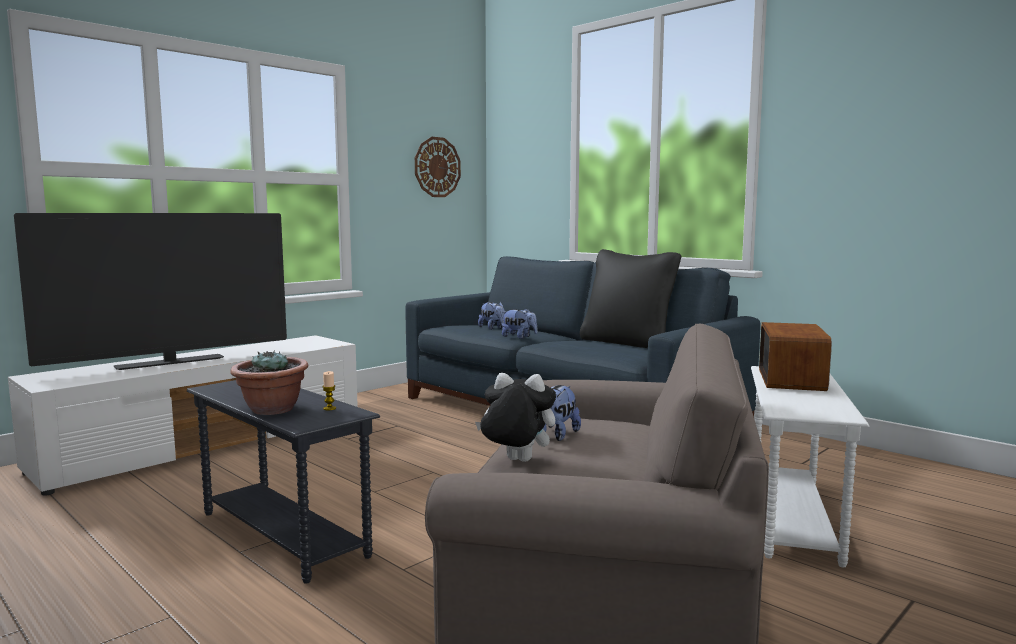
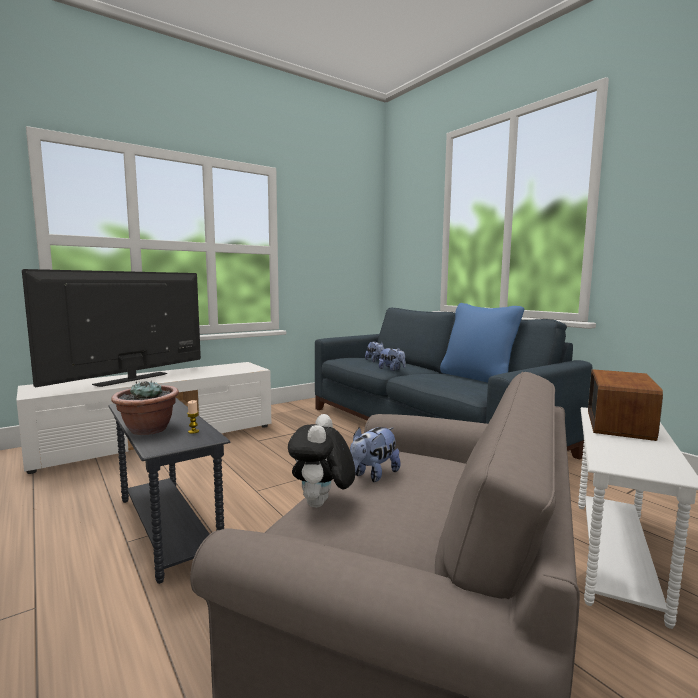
camera: 10 degrees right, 0 degrees up
television [14,213,287,370] -> television turned 150 degrees clockwise [22,269,201,387]
wall clock [415,137,461,197] -> none
plush toy [475,373,556,462] -> plush toy turned 105 degrees counterclockwise [288,414,355,508]
black pillow [580,249,681,348] -> blue pillow [440,303,524,383]

